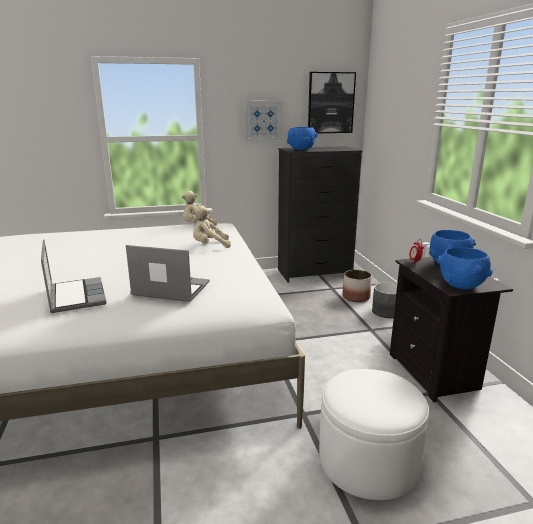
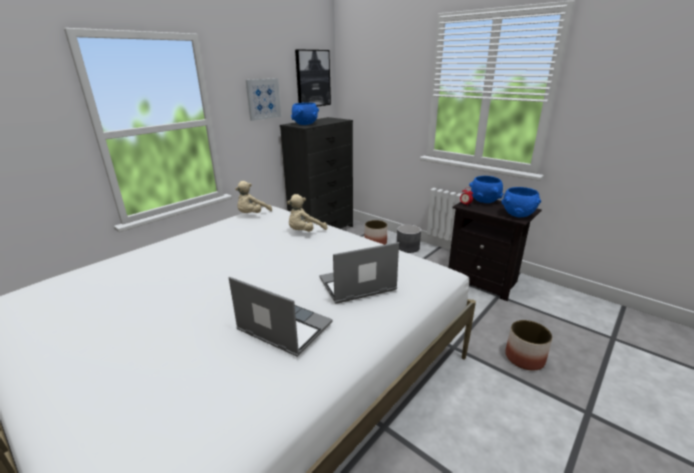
camera: 35 degrees left, 5 degrees up
white ottoman [319,369,429,500] -> planter [505,320,552,371]

